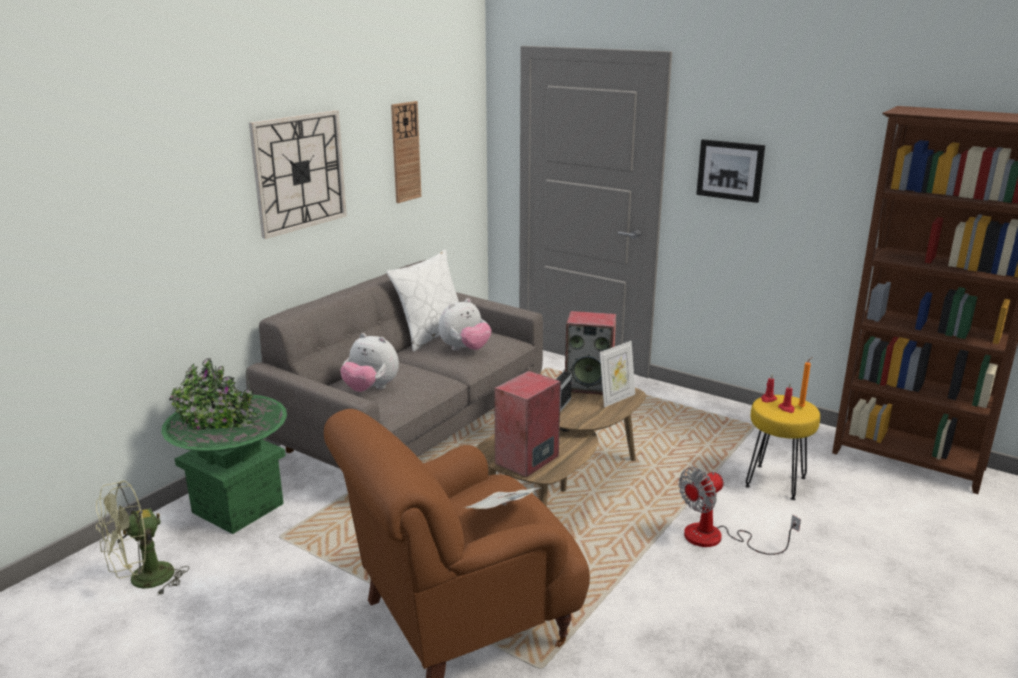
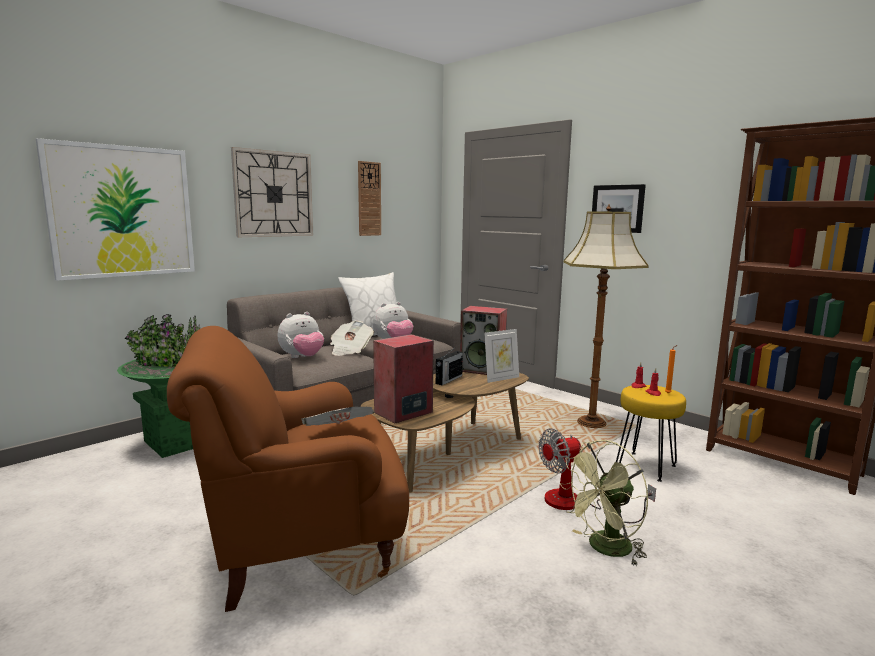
camera: 10 degrees right, 10 degrees down
green fan [96,481,189,595] -> green fan moved to [560,440,649,567]
plush toy [340,333,399,392] -> plush toy turned 75 degrees counterclockwise [278,312,324,358]
none -> picture [36,138,195,281]
none -> newspaper [330,321,374,356]
none -> floor lamp [564,204,649,428]

